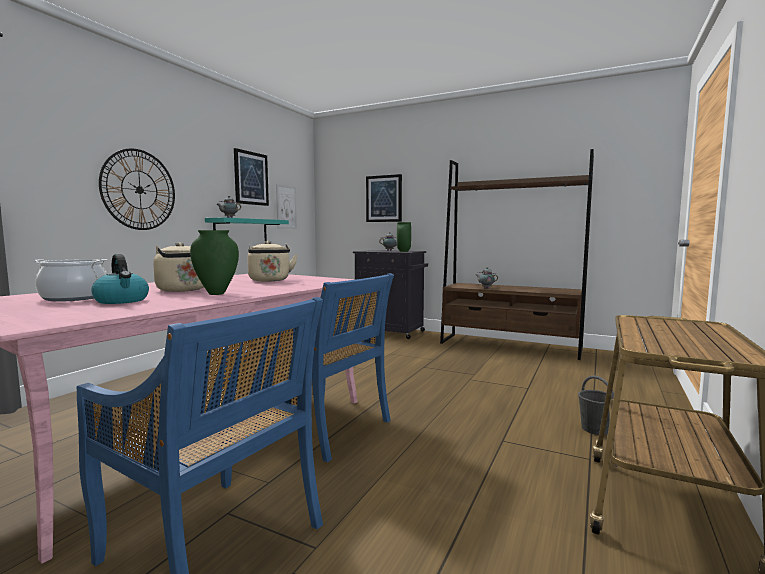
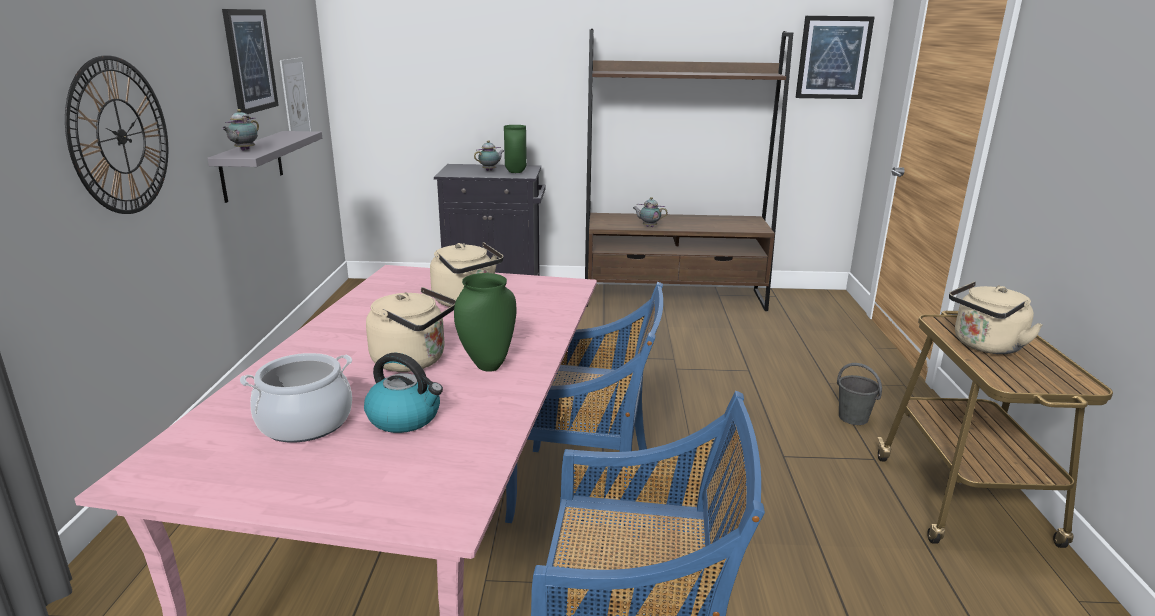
camera: 25 degrees left, 15 degrees up
turquoise shelf [205,217,289,241] -> grey shelf [207,131,322,203]
picture [366,174,402,222] -> picture moved to [795,16,875,99]
none -> beige kettle [949,281,1043,354]

